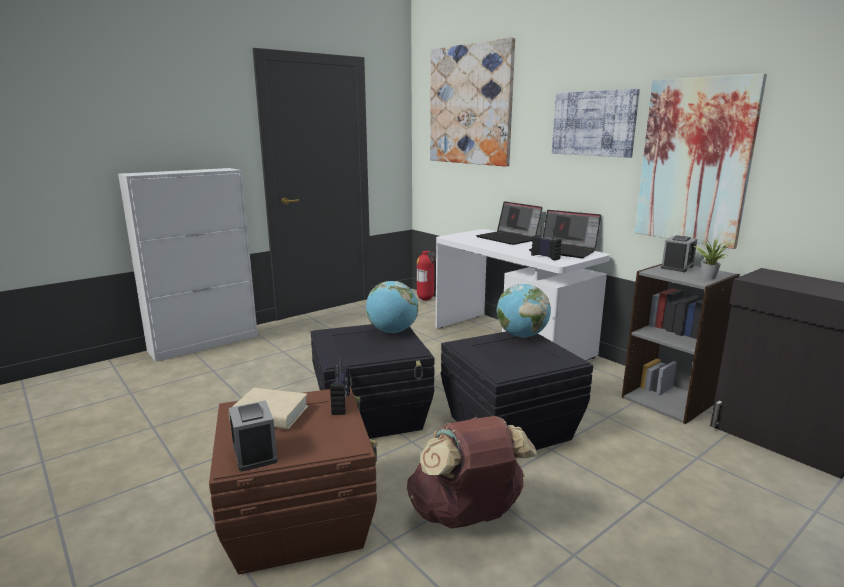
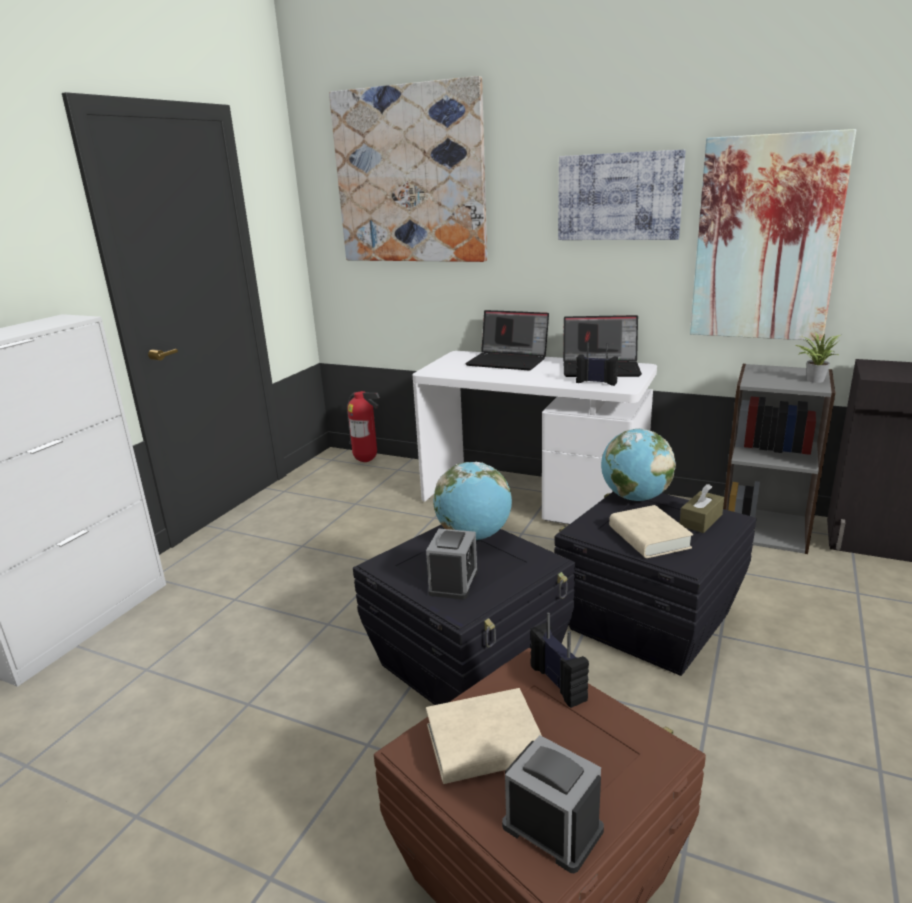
camera: 25 degrees left, 5 degrees up
brown backpack [407,416,537,528] -> none
alarm clock [661,235,698,272] -> alarm clock moved to [426,529,478,600]
none -> beige book [609,505,693,558]
none -> brown tissue box [680,484,724,533]

